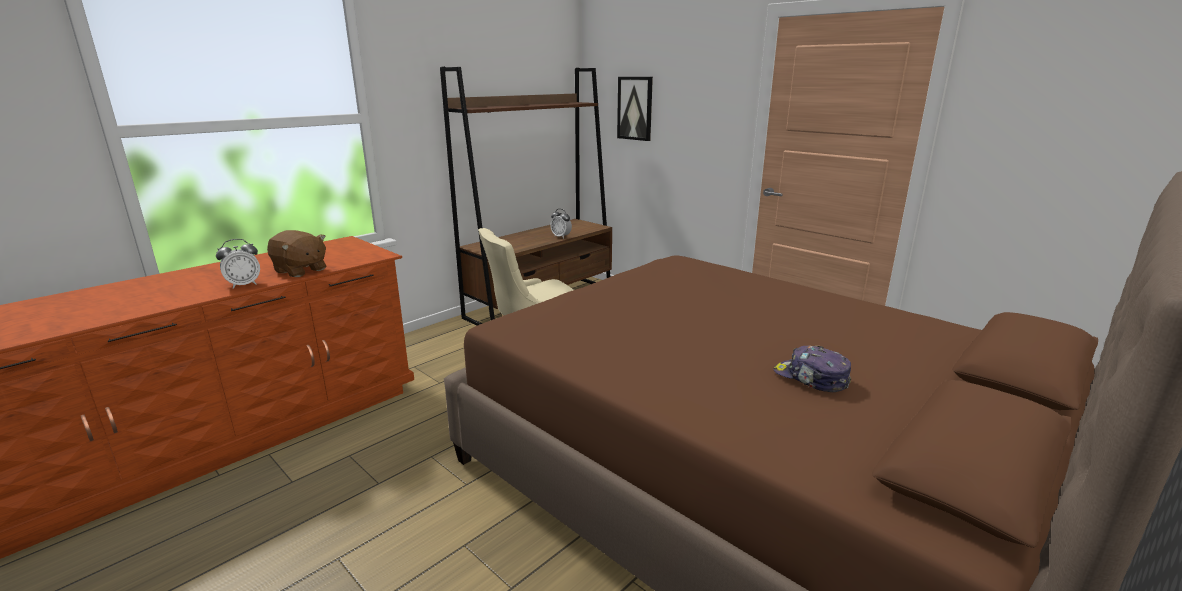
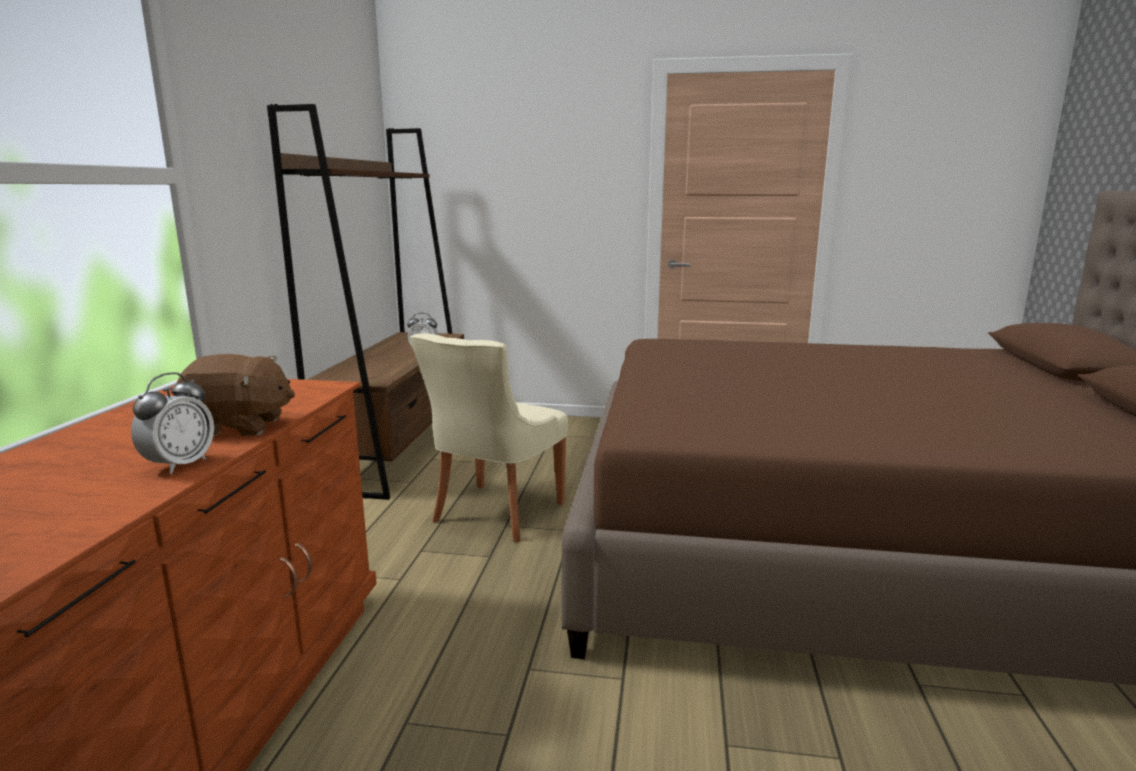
camera: 35 degrees left, 5 degrees down
picture [617,77,653,141] -> none
cap [774,346,851,392] -> none

